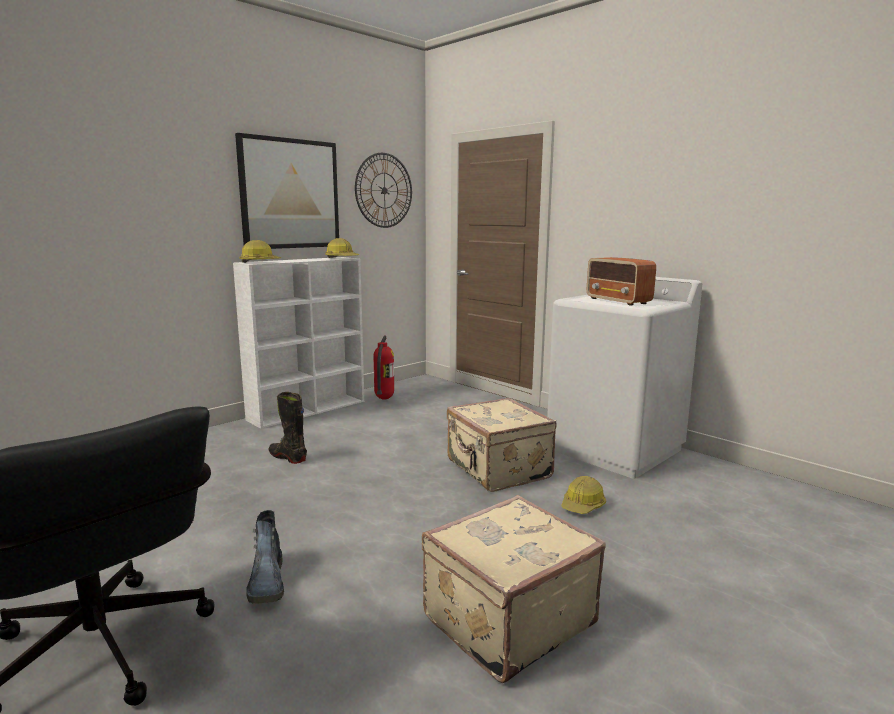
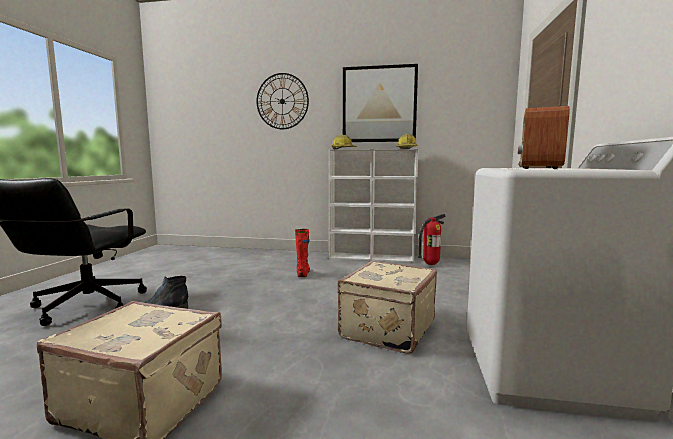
camera: 55 degrees right, 5 degrees down
black boot [269,392,307,464] -> red boot [295,229,310,277]
wall clock [355,153,412,228] -> wall clock moved to [256,73,309,129]
hard hat [561,476,606,514] -> none

